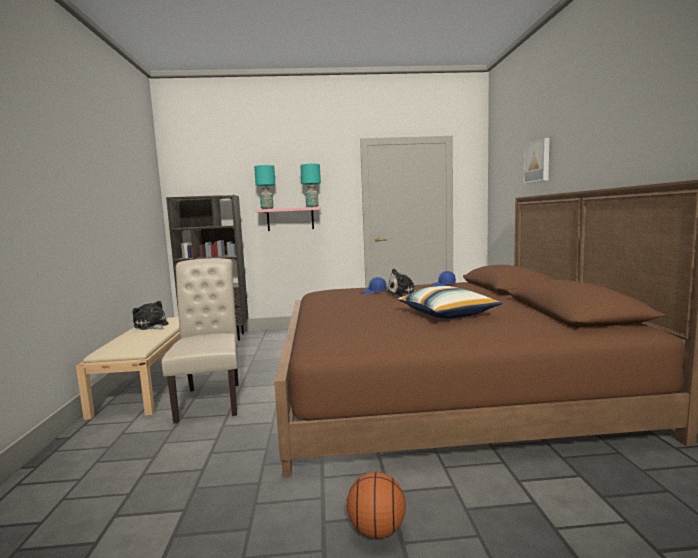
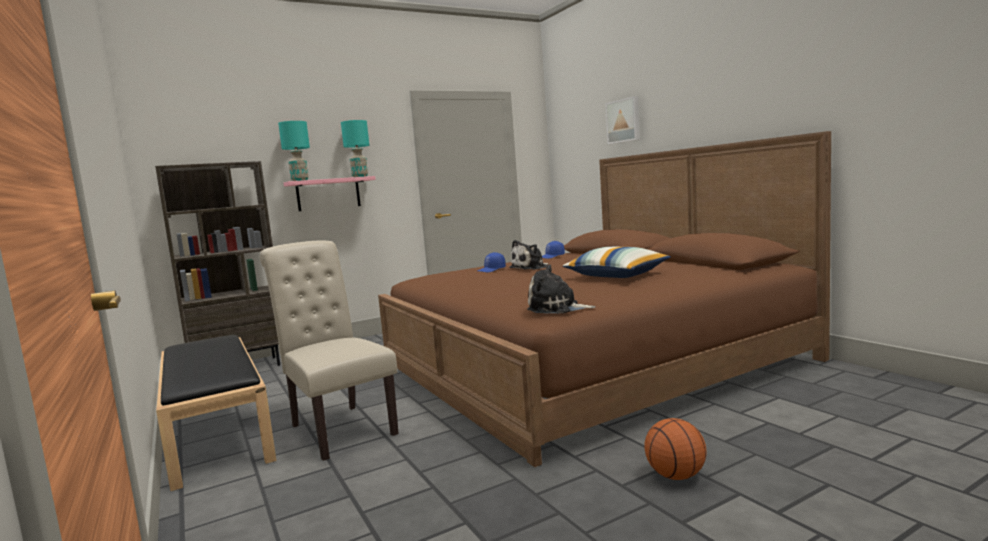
camera: 25 degrees left, 0 degrees up
beige bench [76,317,180,420] -> black bench [156,335,276,491]
plush toy [132,301,169,330] -> plush toy moved to [527,264,596,313]

